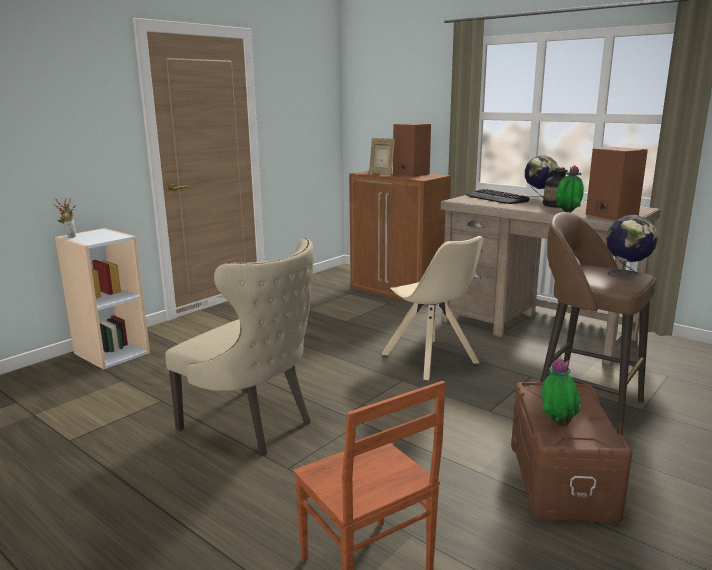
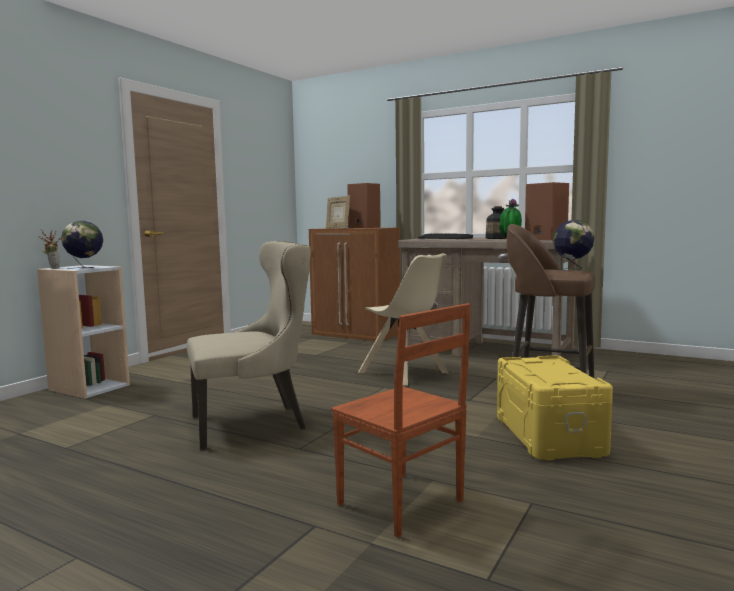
camera: 10 degrees left, 10 degrees down
beige chair [165,238,314,456] -> beige chair turned 45 degrees counterclockwise [187,241,311,450]
brown storage box [511,382,632,524] -> yellow storage box [497,356,613,461]
globe [525,155,558,197] -> globe moved to [61,221,103,269]
potted plant [542,359,582,426] -> none

